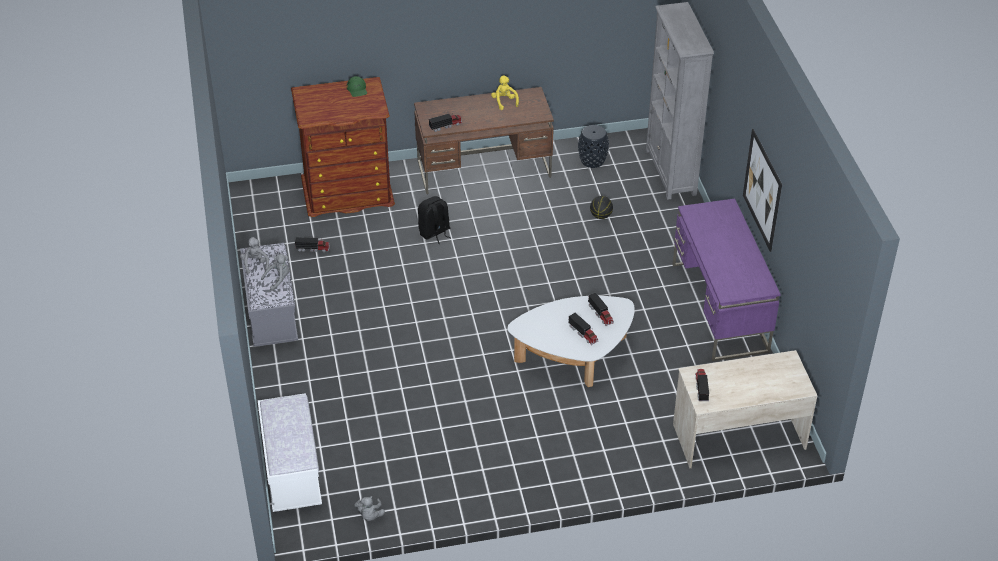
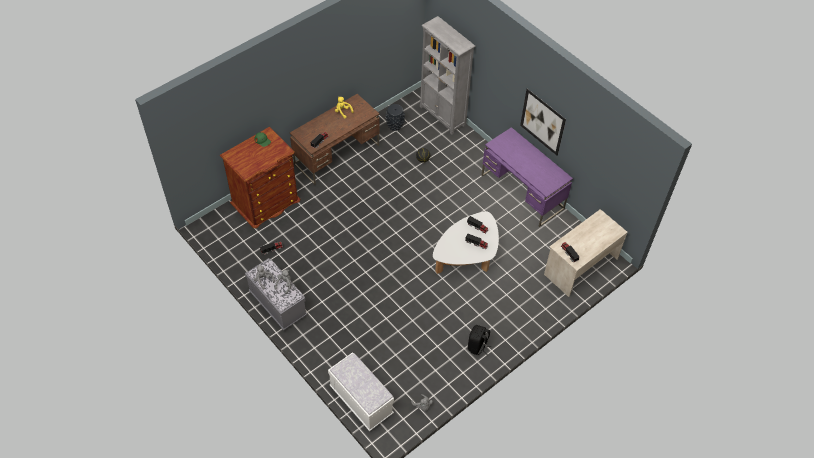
camera: 30 degrees left, 10 degrees up
black backpack [418,196,451,244] -> black backpack moved to [468,325,491,355]

